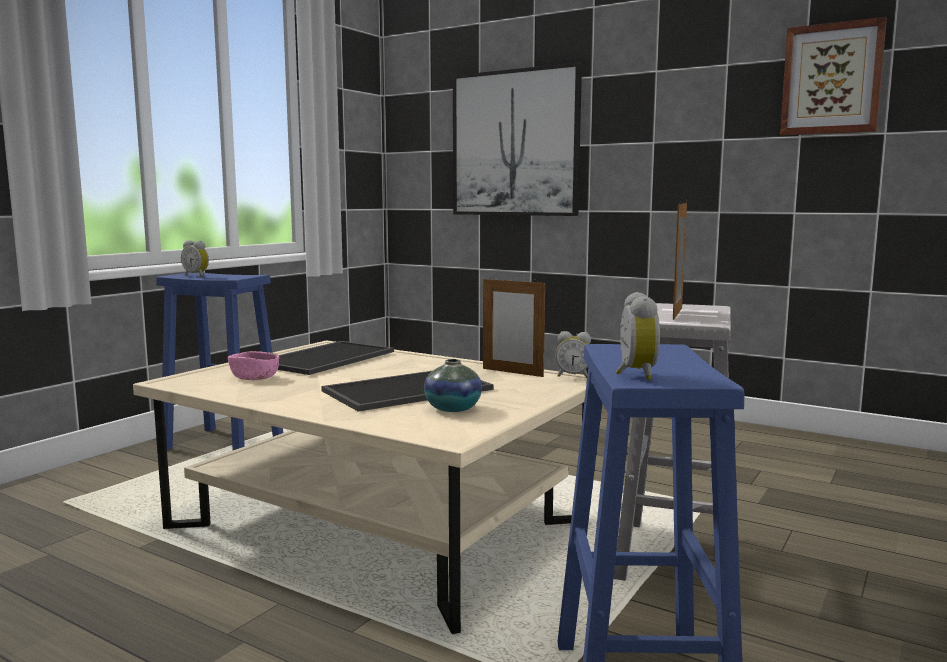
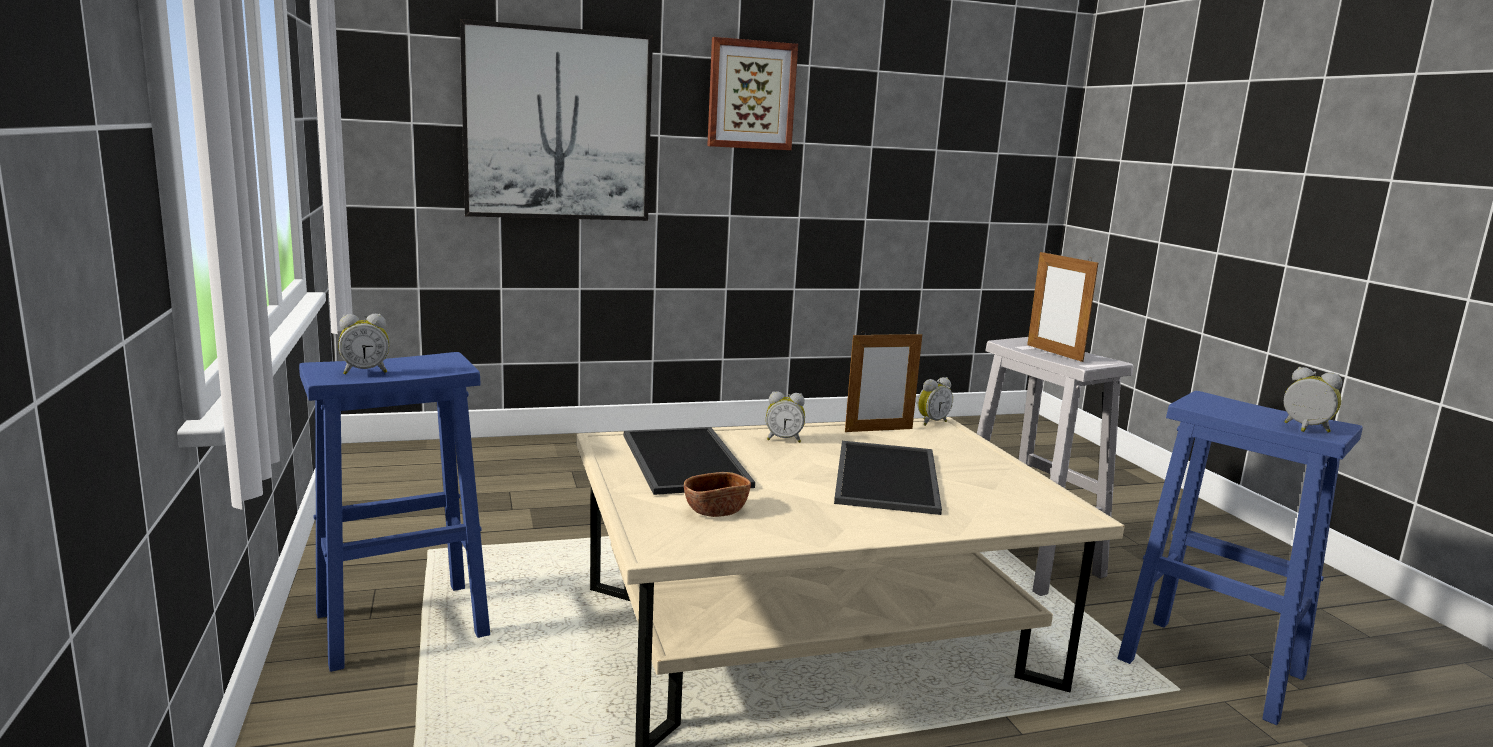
camera: 50 degrees left, 5 degrees up
pink bowl [228,351,279,380] -> brown bowl [684,472,751,517]
vase [424,359,482,412] -> none
picture [780,17,887,135] -> picture moved to [707,37,798,150]
none -> alarm clock [766,391,805,443]

